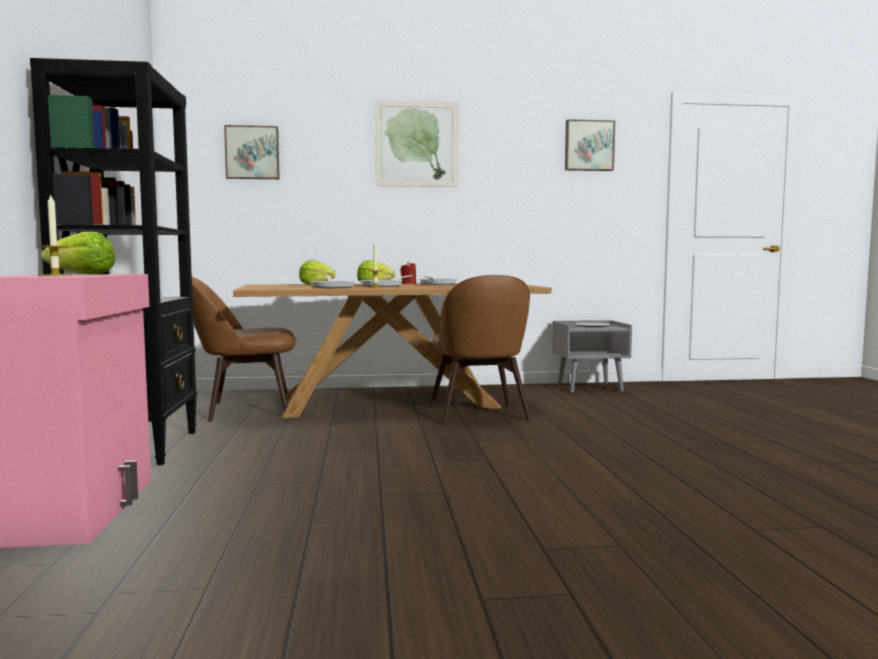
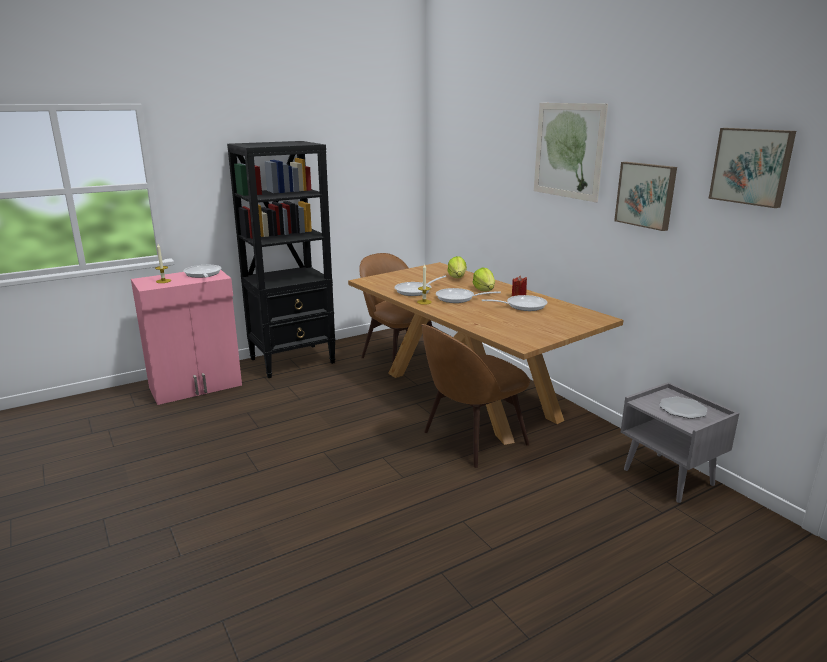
camera: 65 degrees right, 15 degrees up
lettuce [41,232,115,274] -> frying pan [183,265,221,278]
picture [224,125,280,179] -> picture moved to [614,162,677,231]

